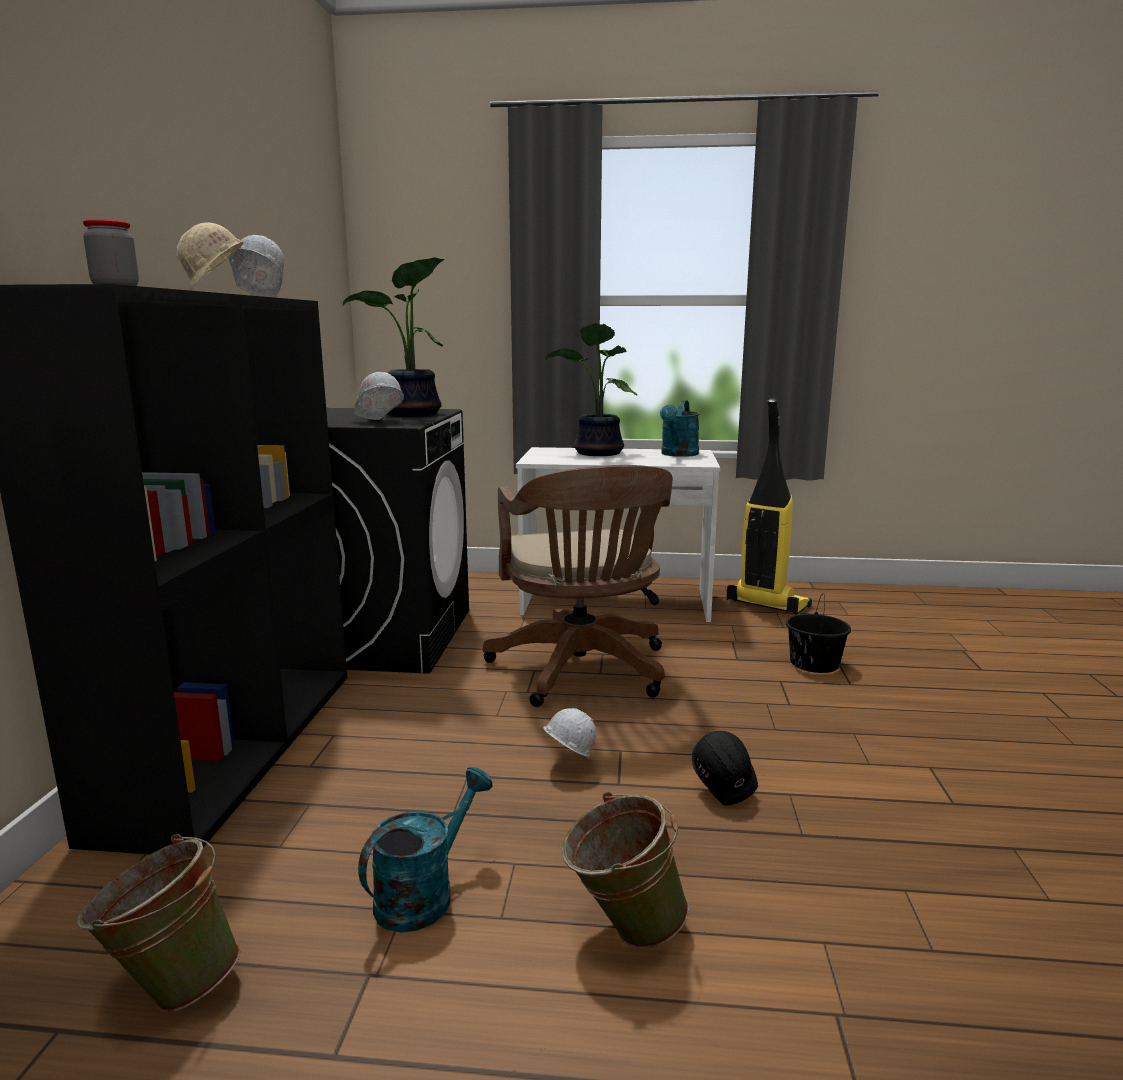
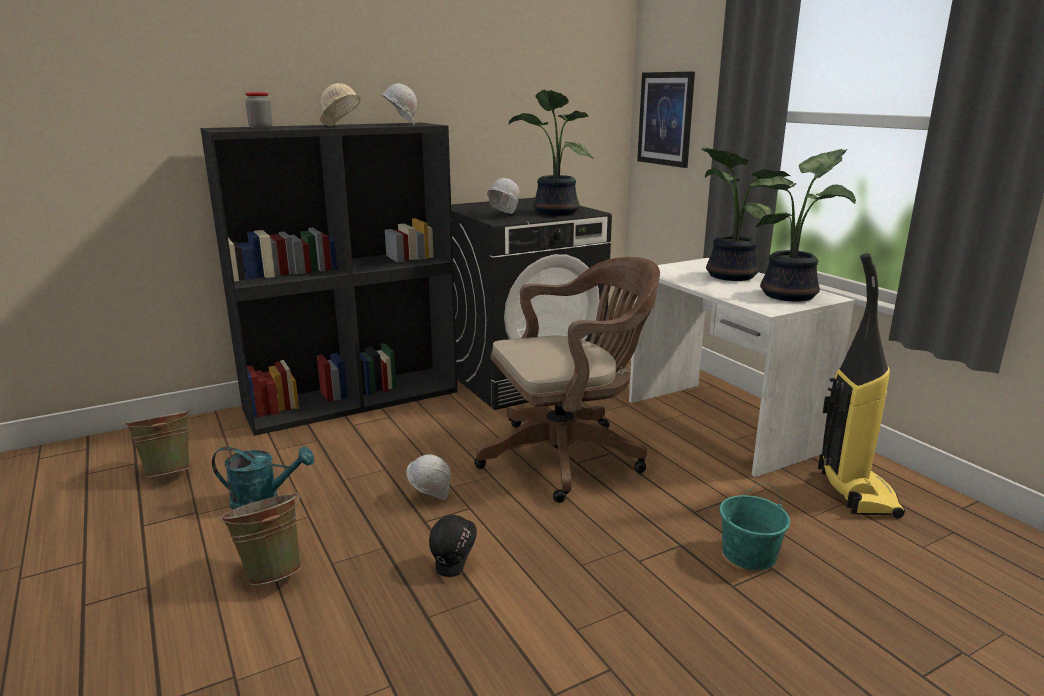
camera: 55 degrees right, 5 degrees up
brown office chair [483,465,673,707] -> brown office chair turned 150 degrees counterclockwise [474,257,660,503]
turquoise watering can [660,400,699,457] -> potted plant [750,149,856,302]
black bucket [786,593,851,673] -> turquoise bucket [719,483,790,570]
none -> picture [637,72,695,168]

